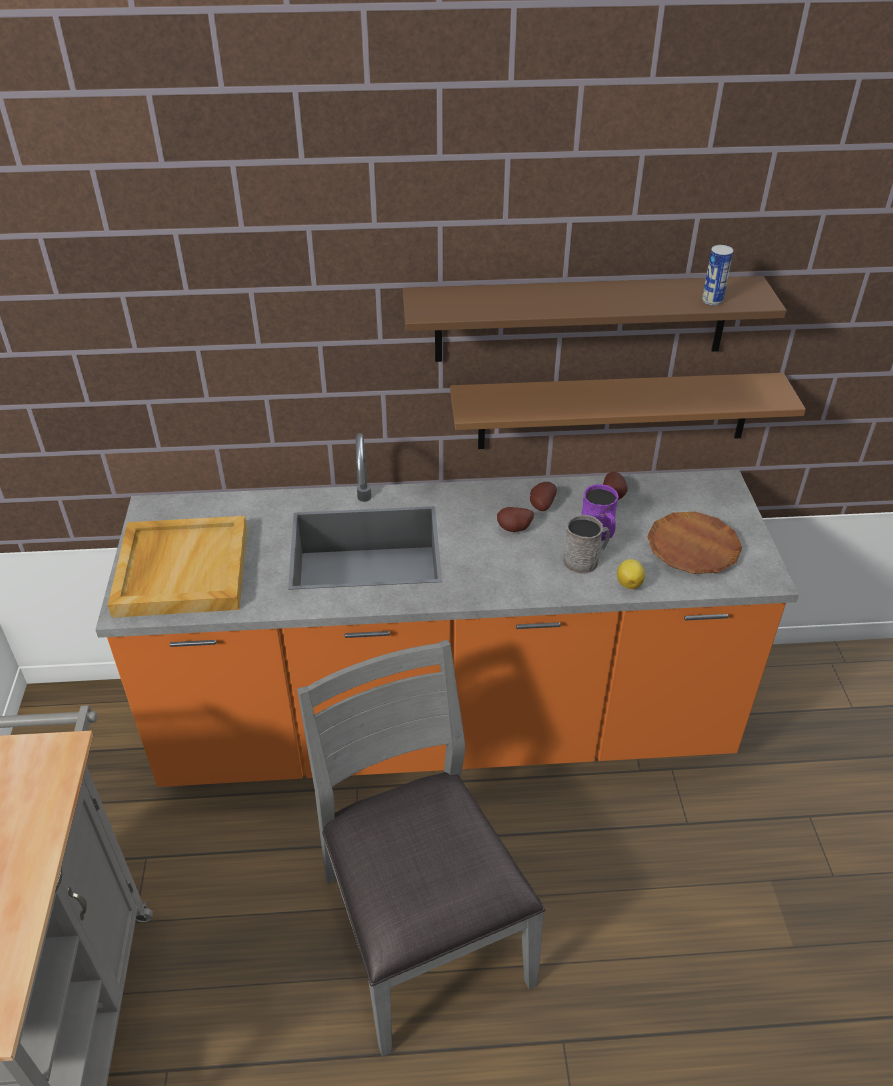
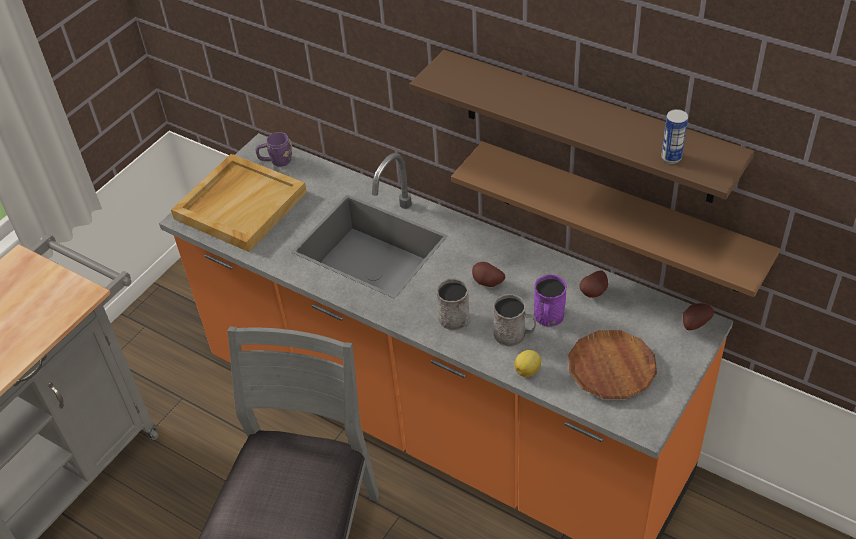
camera: 40 degrees right, 5 degrees up
potato [530,482,557,511] -> potato moved to [683,303,714,330]
none -> purple mug [255,132,292,167]
none -> grey mug [436,278,471,330]

